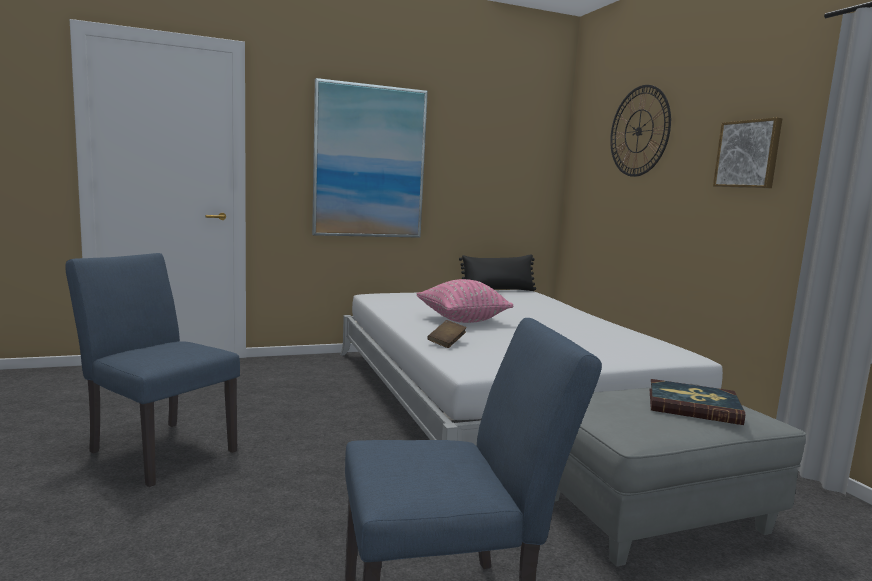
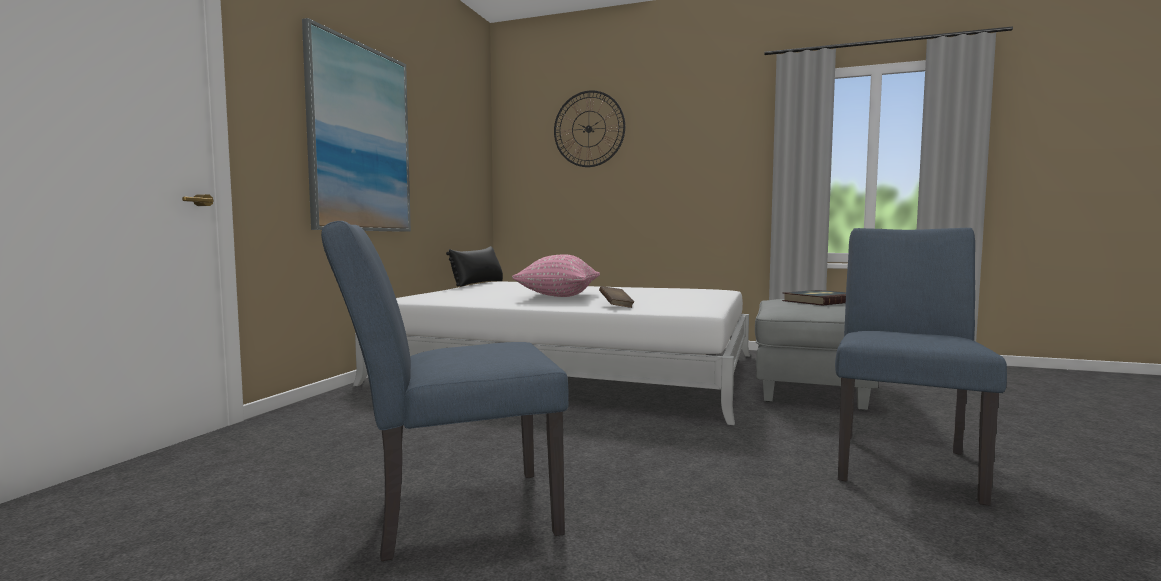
camera: 50 degrees left, 5 degrees down
picture [713,118,783,188] -> none

